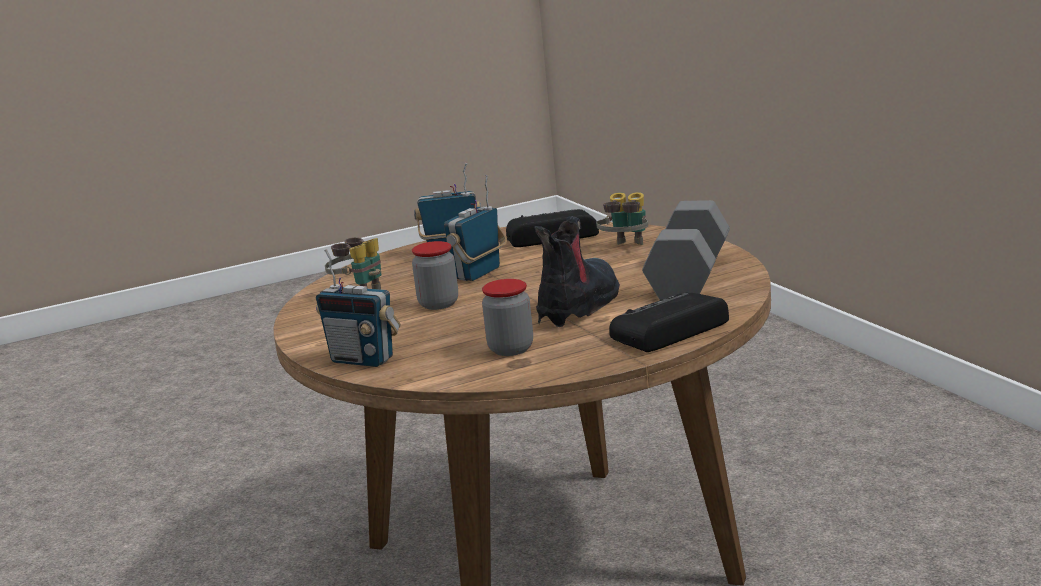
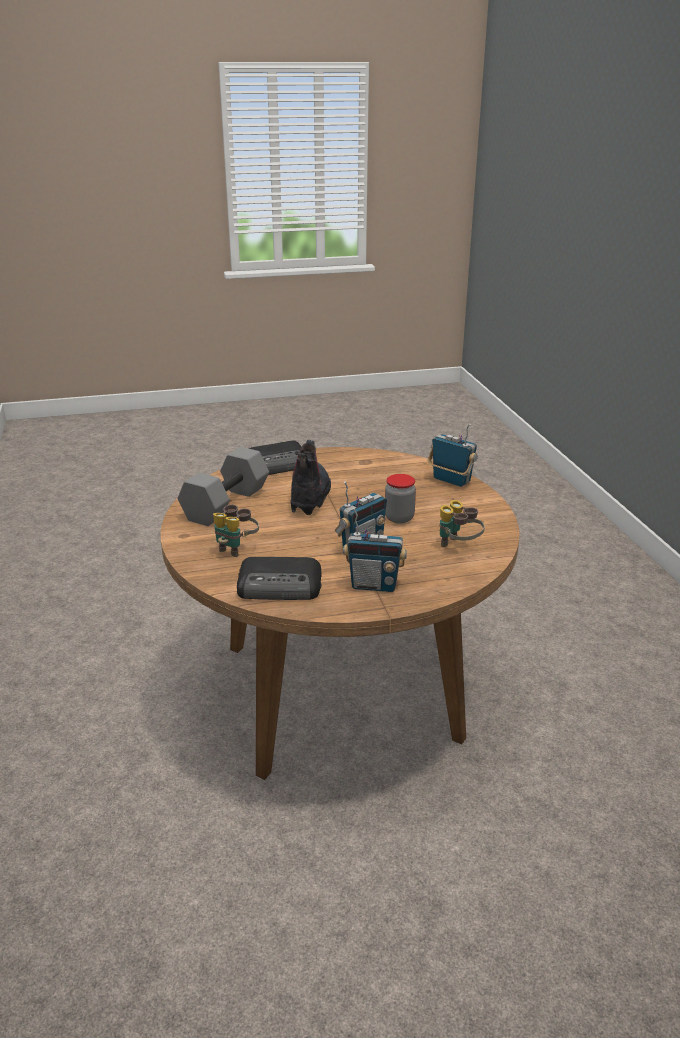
camera: 170 degrees left, 10 degrees up
jar [482,279,533,356] -> none
boot [534,216,620,327] -> boot turned 150 degrees clockwise [291,440,331,515]

